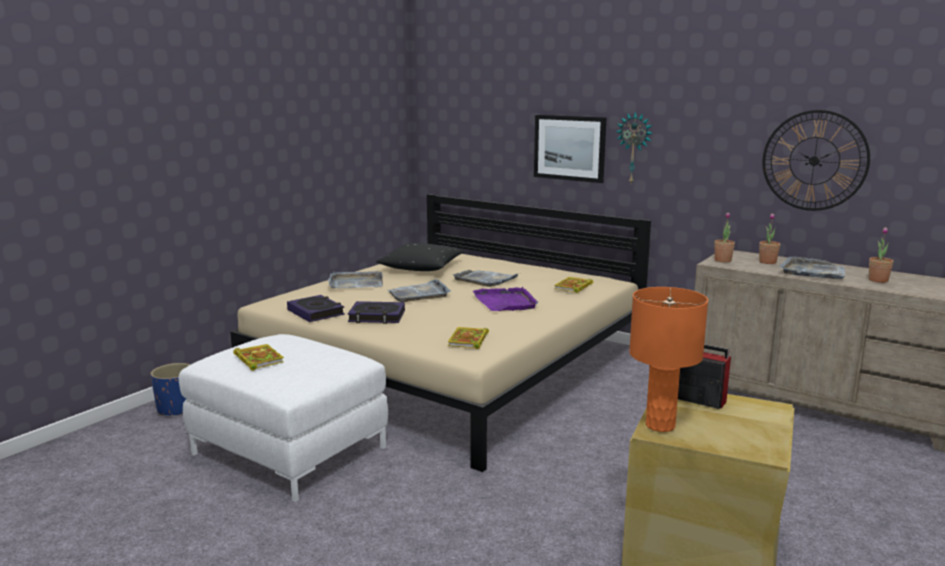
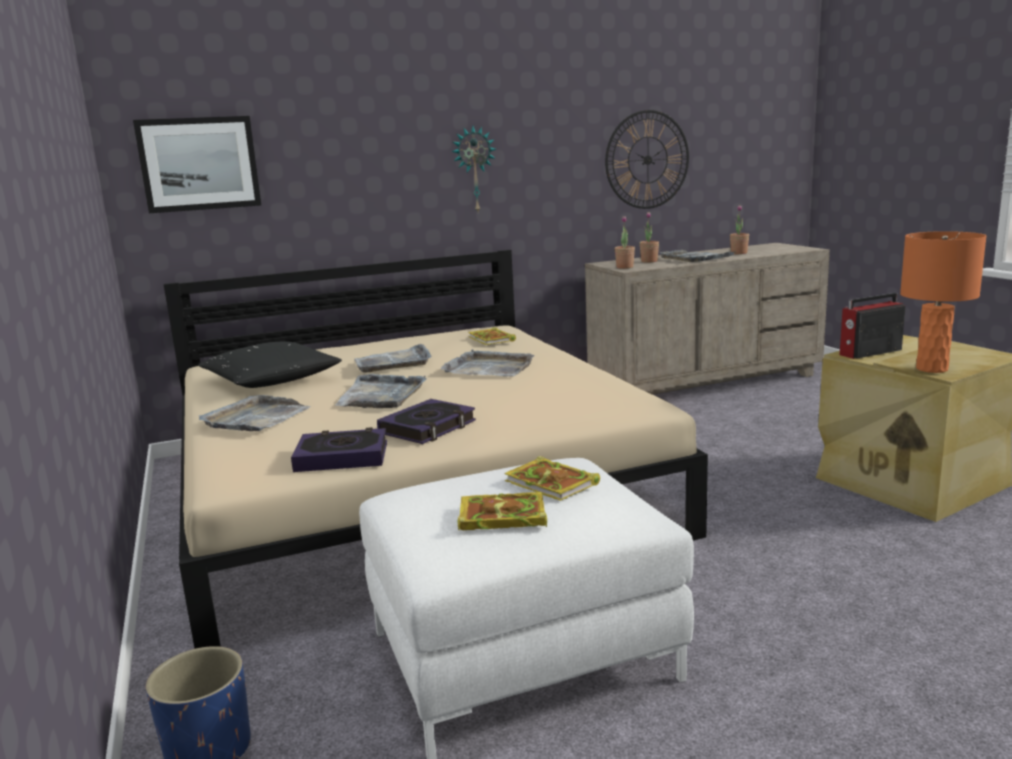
camera: 55 degrees left, 0 degrees up
book [448,327,489,349] -> book moved to [505,456,600,501]
purple tray [473,287,538,311] -> grey tray [440,349,535,377]
picture [534,115,607,183] -> picture moved to [133,116,261,213]

